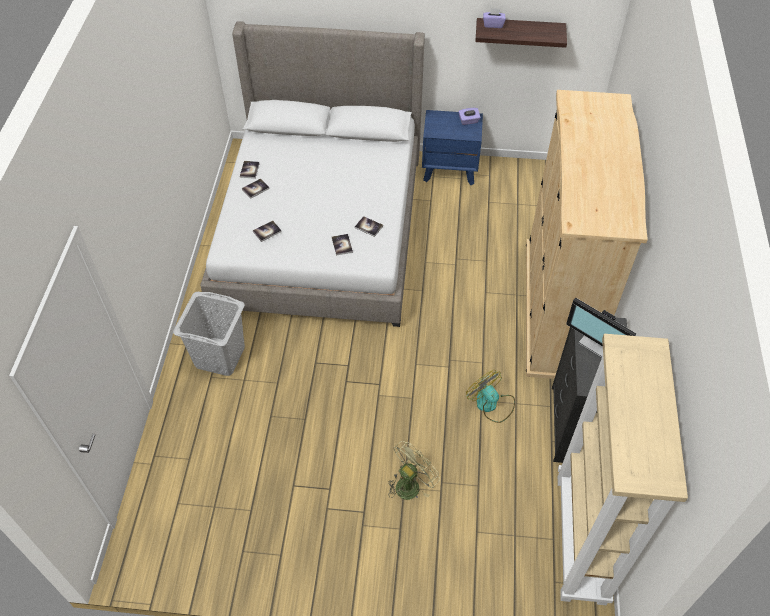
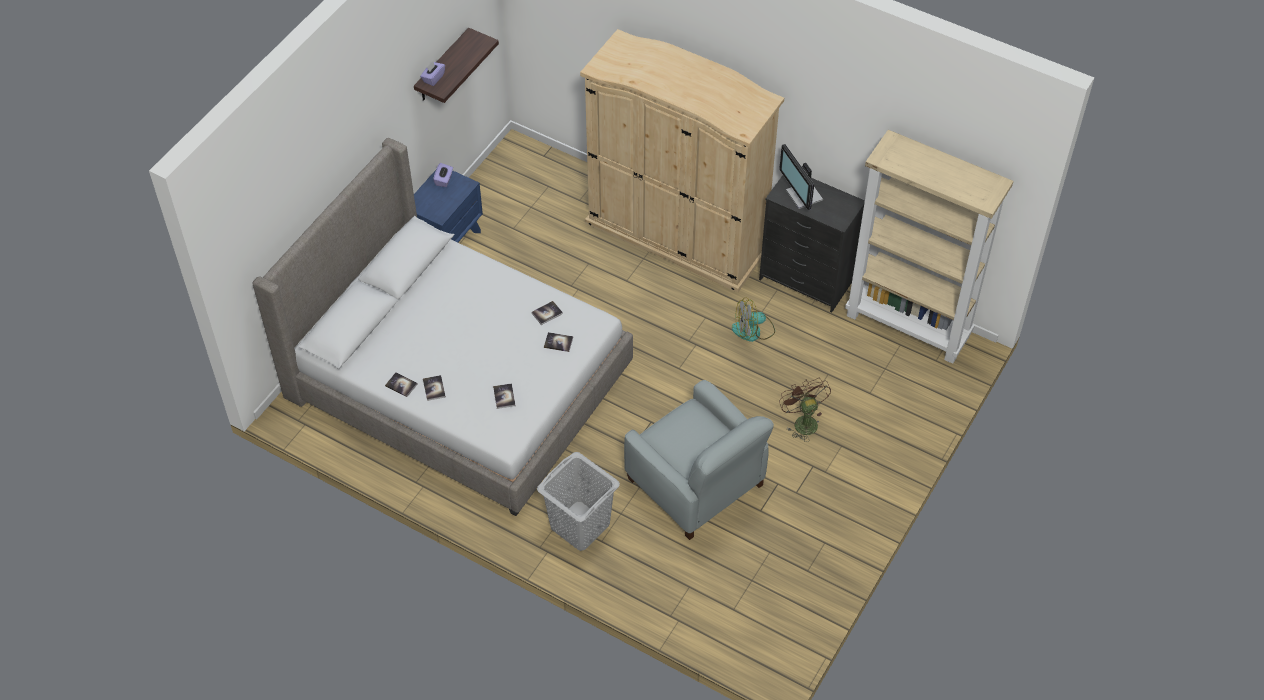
camera: 65 degrees left, 0 degrees up
green fan [388,441,440,500] -> brown fan [779,378,831,442]
monitor [566,298,636,358] -> monitor turned 90 degrees clockwise [779,144,823,210]
none -> grey armchair [624,380,774,540]

